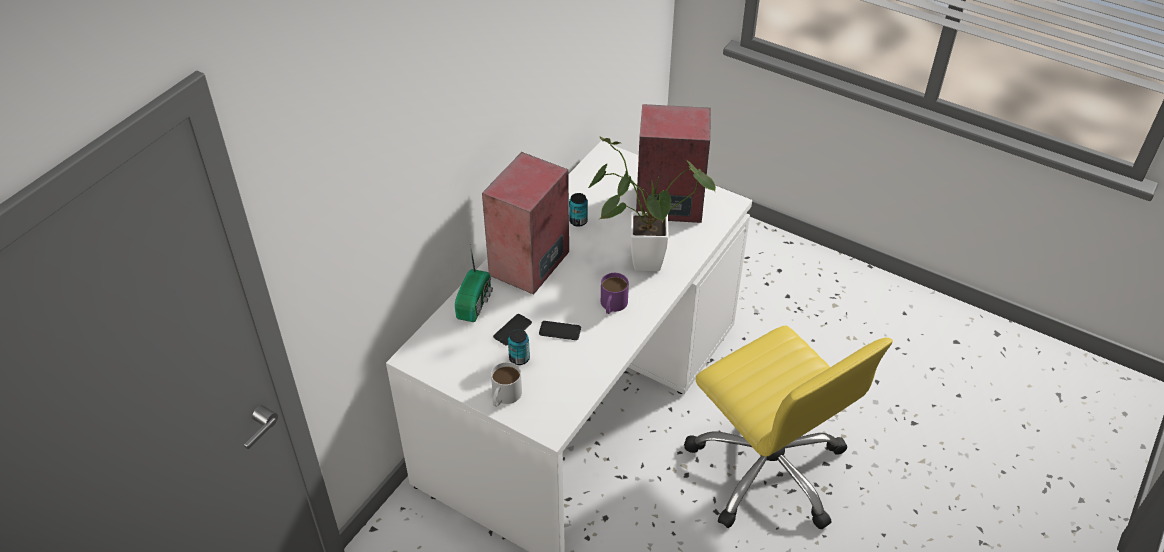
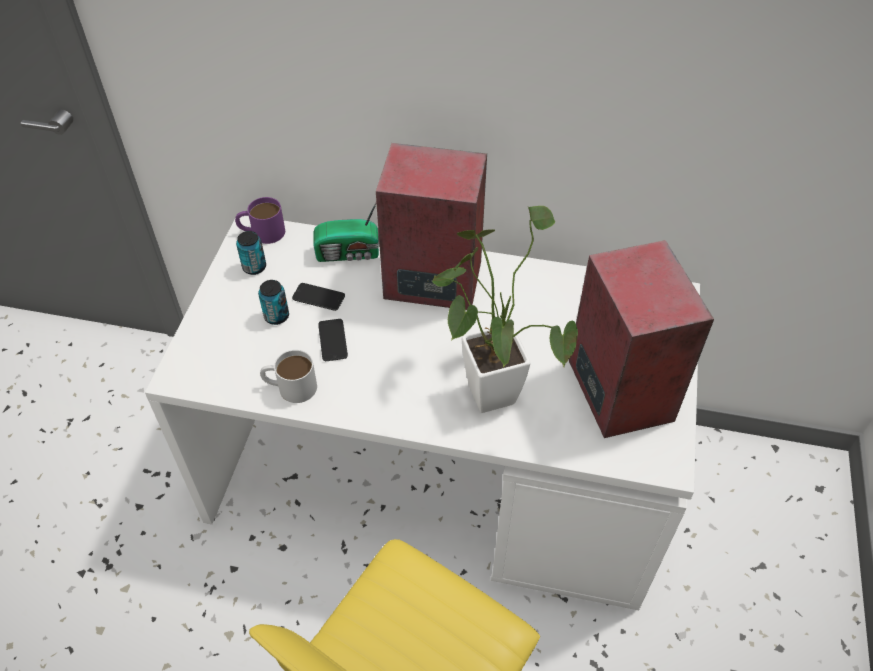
camera: 70 degrees right, 5 degrees up
white mug [491,362,522,407] -> white mug moved to [260,350,317,403]
can [569,193,588,227] -> can moved to [236,231,266,275]
purple mug [601,273,629,314] -> purple mug moved to [235,197,285,244]

